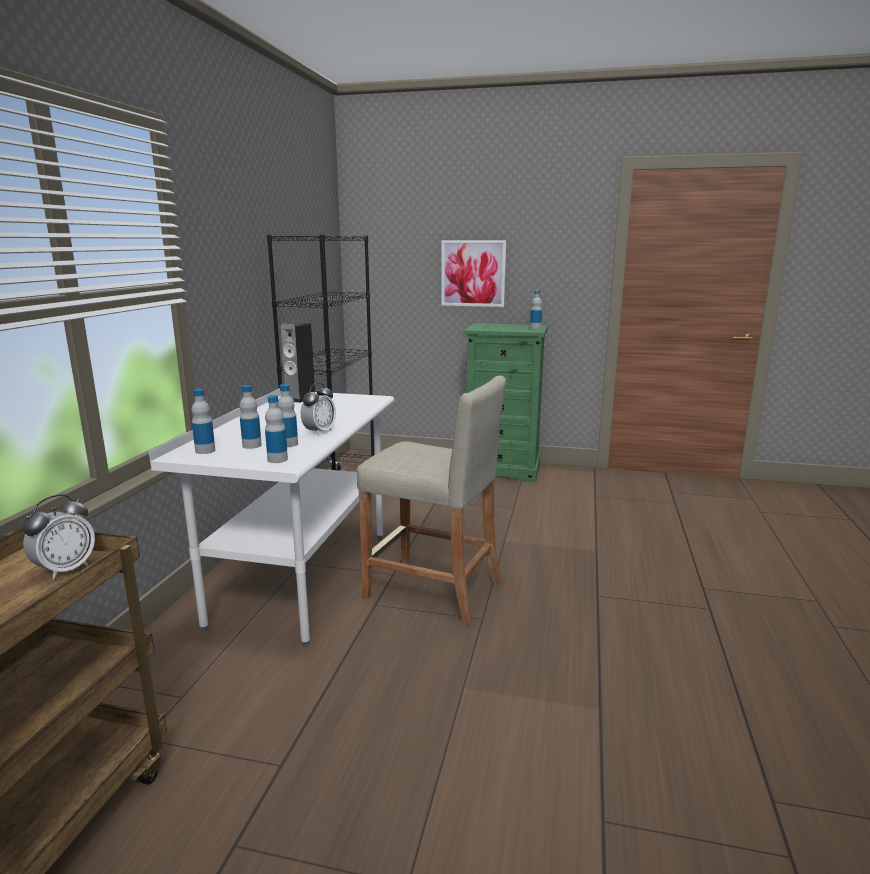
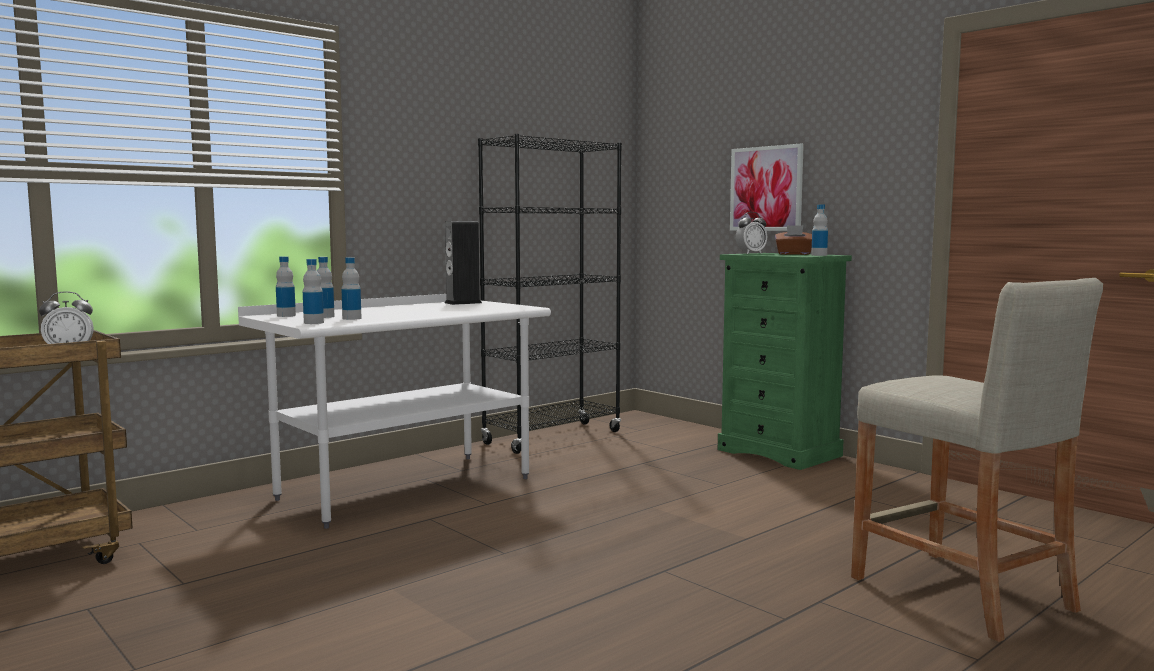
camera: 35 degrees right, 10 degrees down
alarm clock [301,383,336,436] -> alarm clock moved to [736,212,767,254]
beige stool [357,375,506,625] -> beige stool moved to [851,278,1103,642]
none -> brown tissue box [775,225,812,255]

